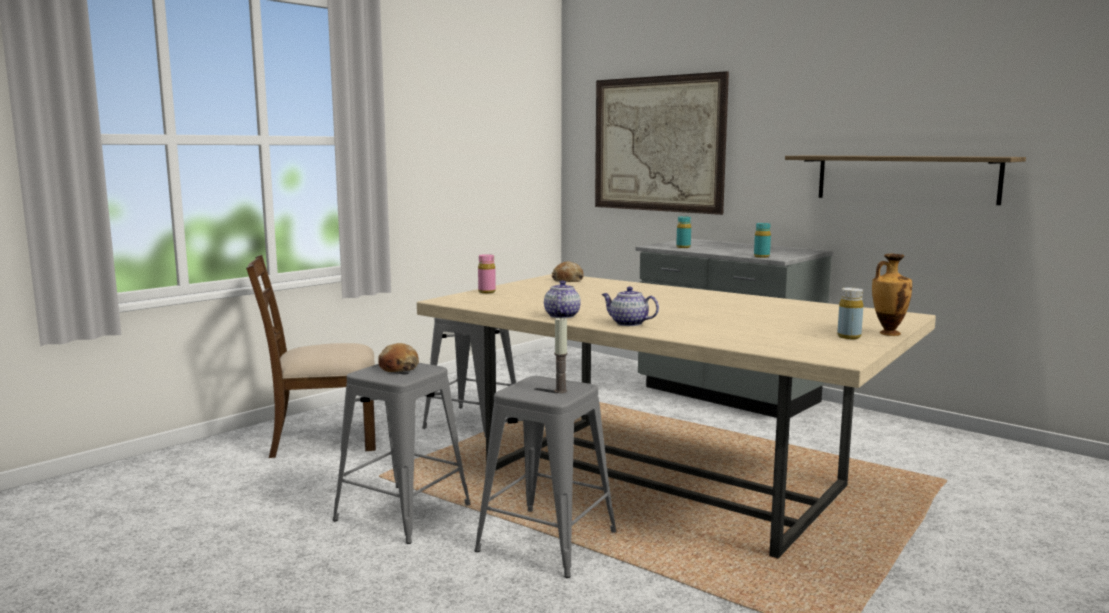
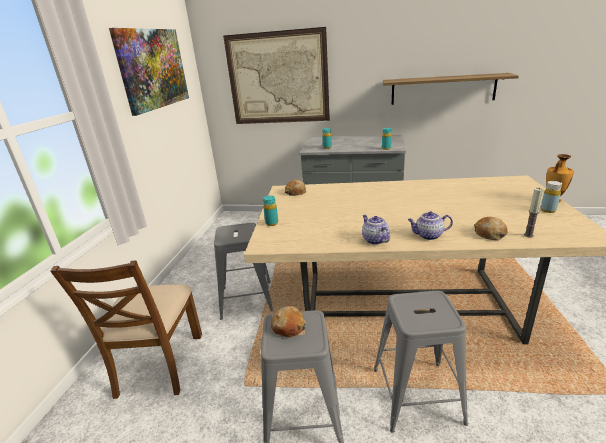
camera: 30 degrees left, 15 degrees up
brown chair [246,255,376,458] -> brown chair turned 45 degrees counterclockwise [50,260,202,399]
pink bottle [478,254,496,293] -> turquoise bottle [263,196,278,226]
candle [554,318,568,393] -> candle moved to [524,188,544,238]
none -> picture [109,28,189,116]
none -> bread [474,217,508,240]

